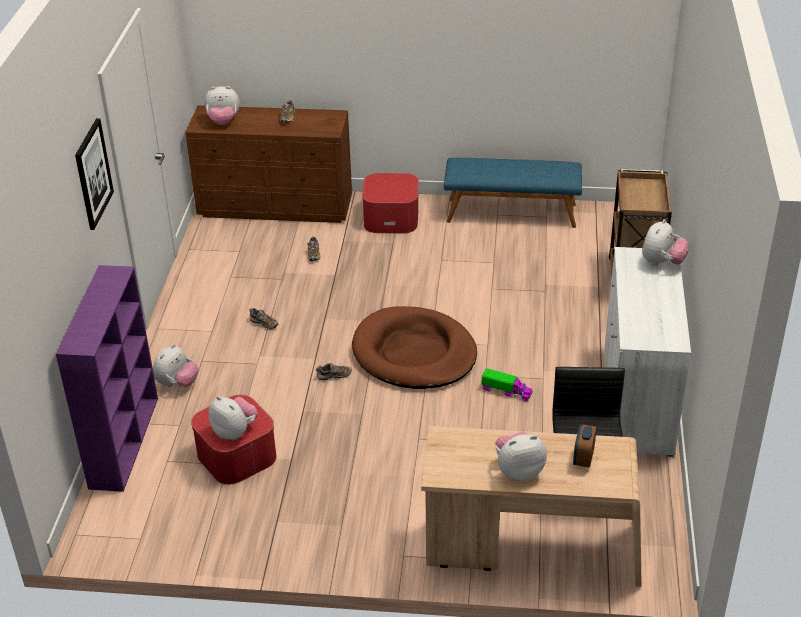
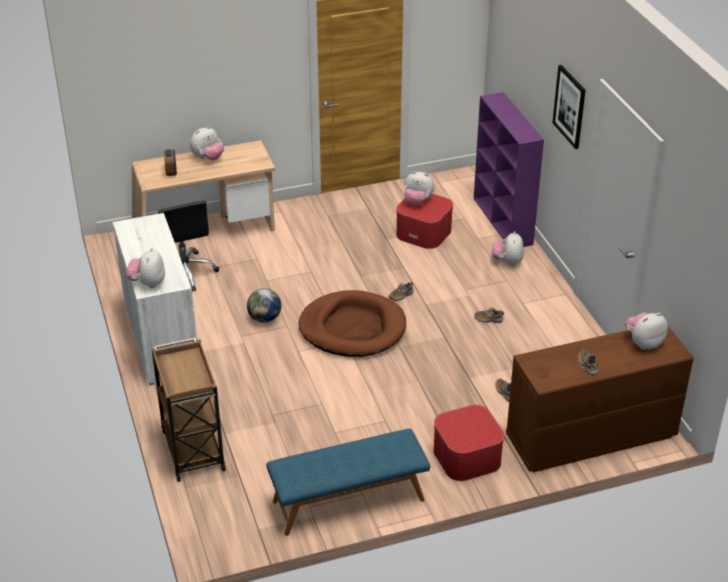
camera: 155 degrees right, 0 degrees up
toy truck [482,368,533,402] -> globe [247,288,281,323]

